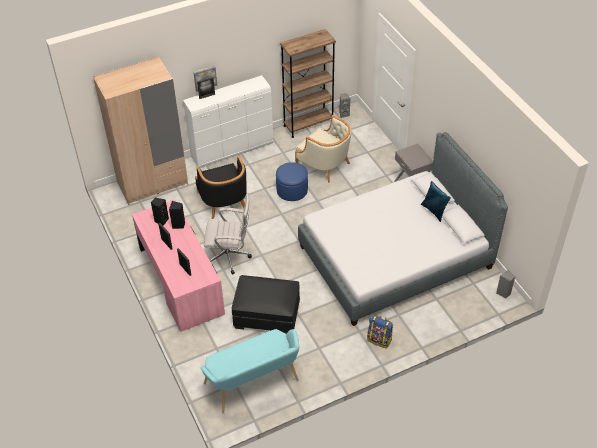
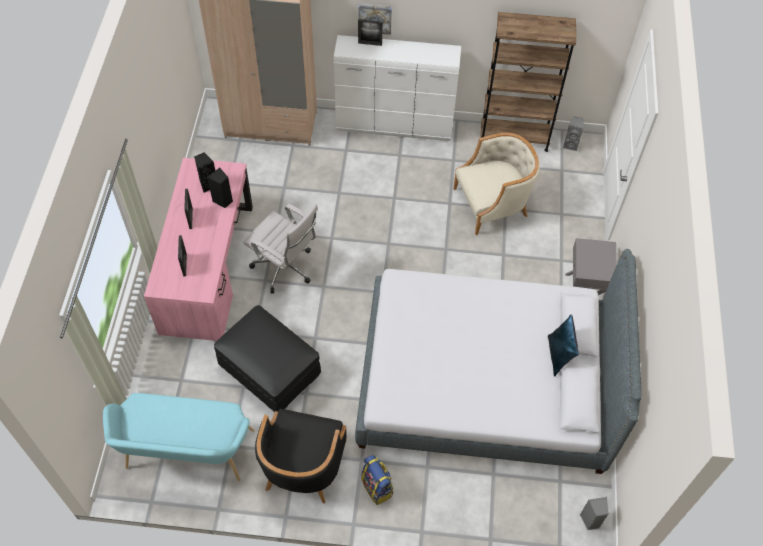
camera: 30 degrees right, 10 degrees up
black armchair [195,155,247,219] -> black armchair moved to [255,409,347,504]
blue ottoman [276,162,308,201] -> none
beige armchair [295,115,352,182] -> beige armchair turned 90 degrees counterclockwise [453,133,540,235]

